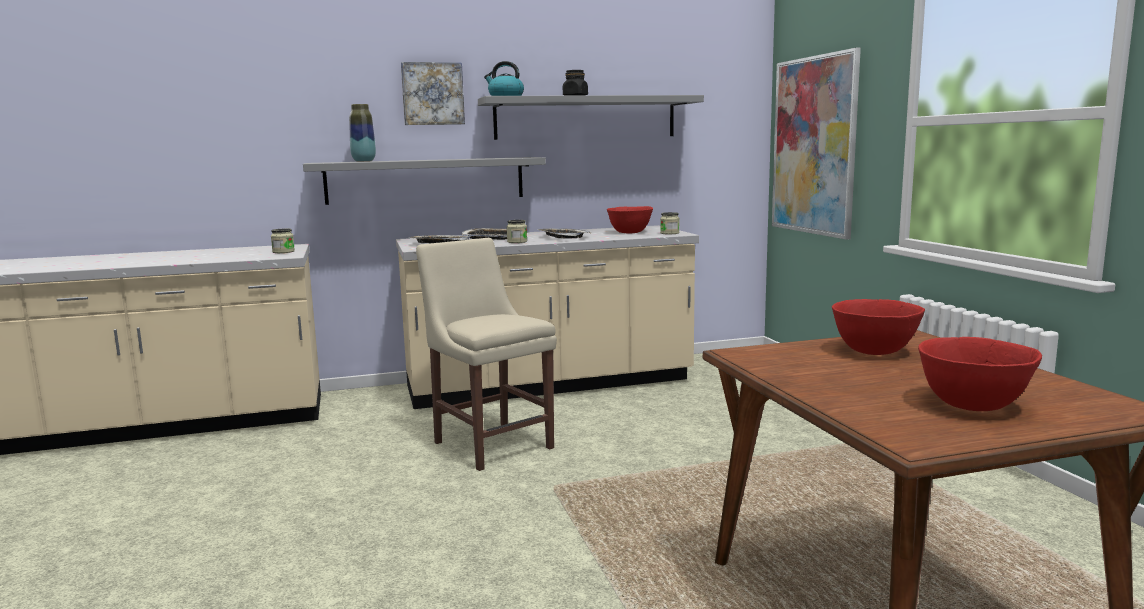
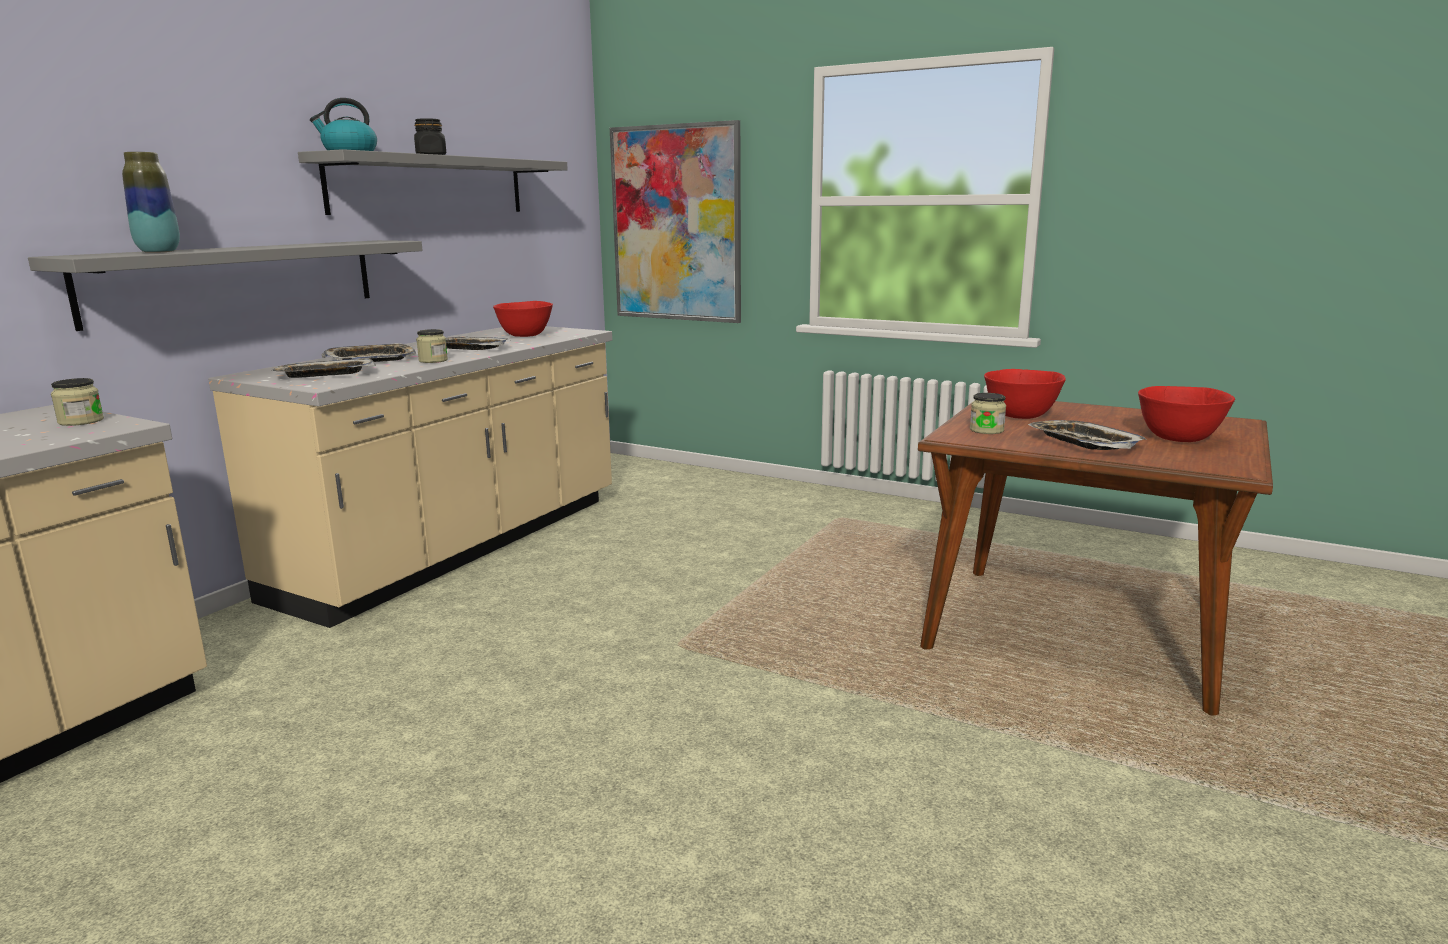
camera: 45 degrees left, 5 degrees up
picture [401,62,465,125] -> none
beige chair [416,238,557,471] -> none
jar [660,212,680,234] -> jar moved to [970,393,1006,434]
none -> tray [1028,420,1147,450]

